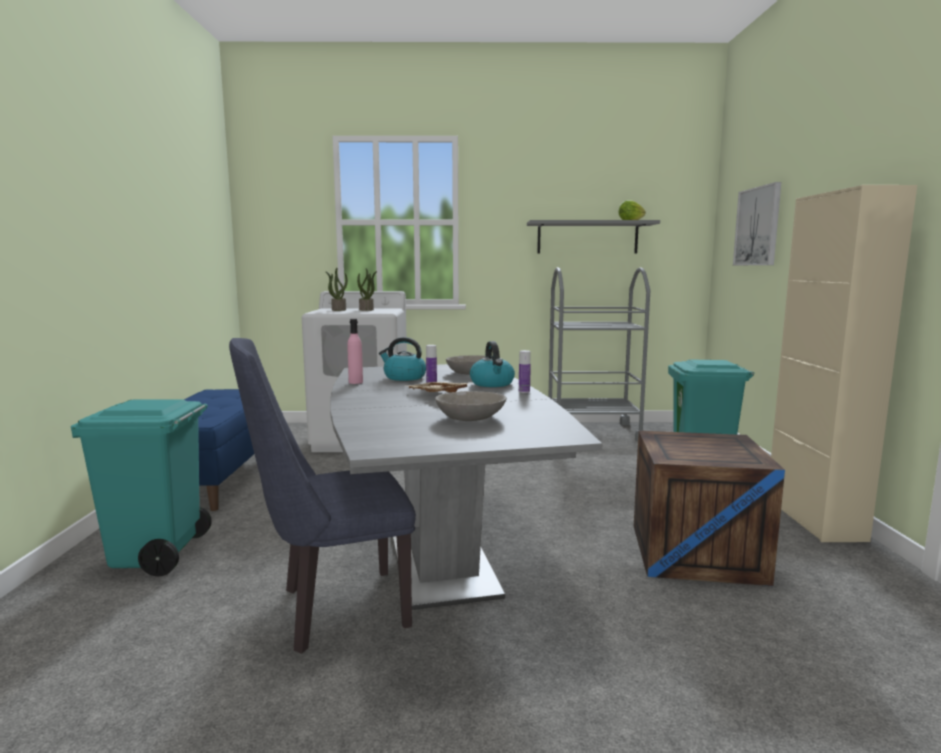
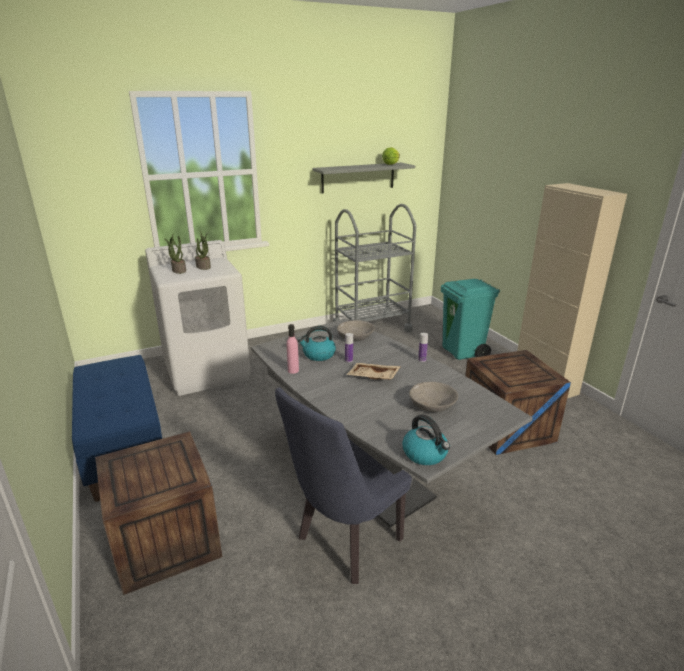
camera: 25 degrees left, 15 degrees up
turquoise trash can [71,399,212,576] -> crate [95,431,222,595]
kettle [470,341,515,387] -> kettle moved to [402,415,450,465]
picture [733,182,781,265] -> none

